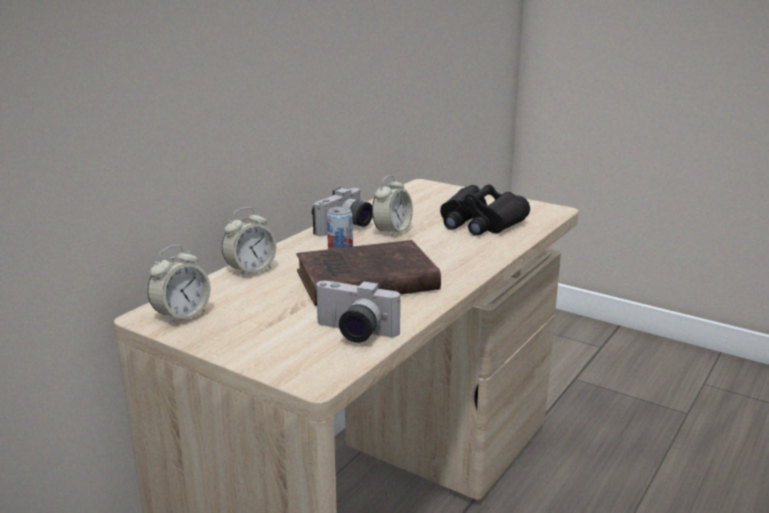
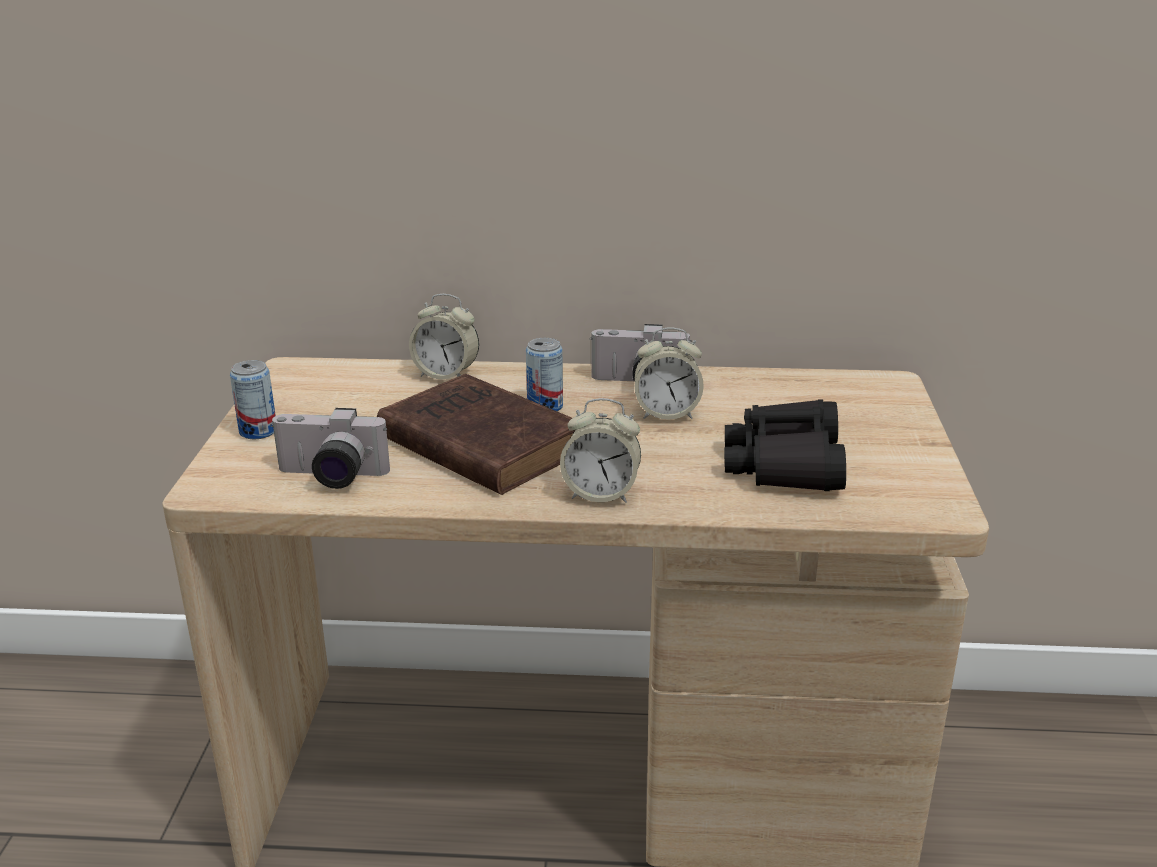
camera: 60 degrees right, 5 degrees up
alarm clock [147,245,210,326] -> alarm clock moved to [560,398,641,503]
camera [314,280,400,343] -> camera turned 75 degrees counterclockwise [270,408,390,489]
none -> can [230,360,276,439]

